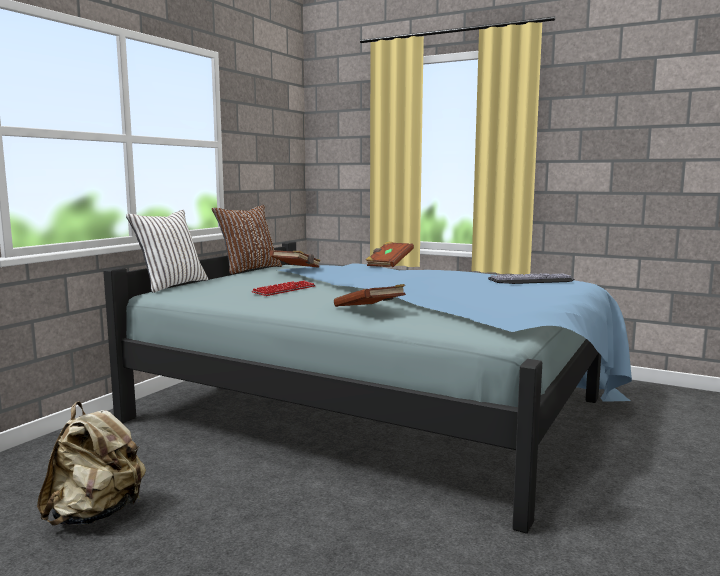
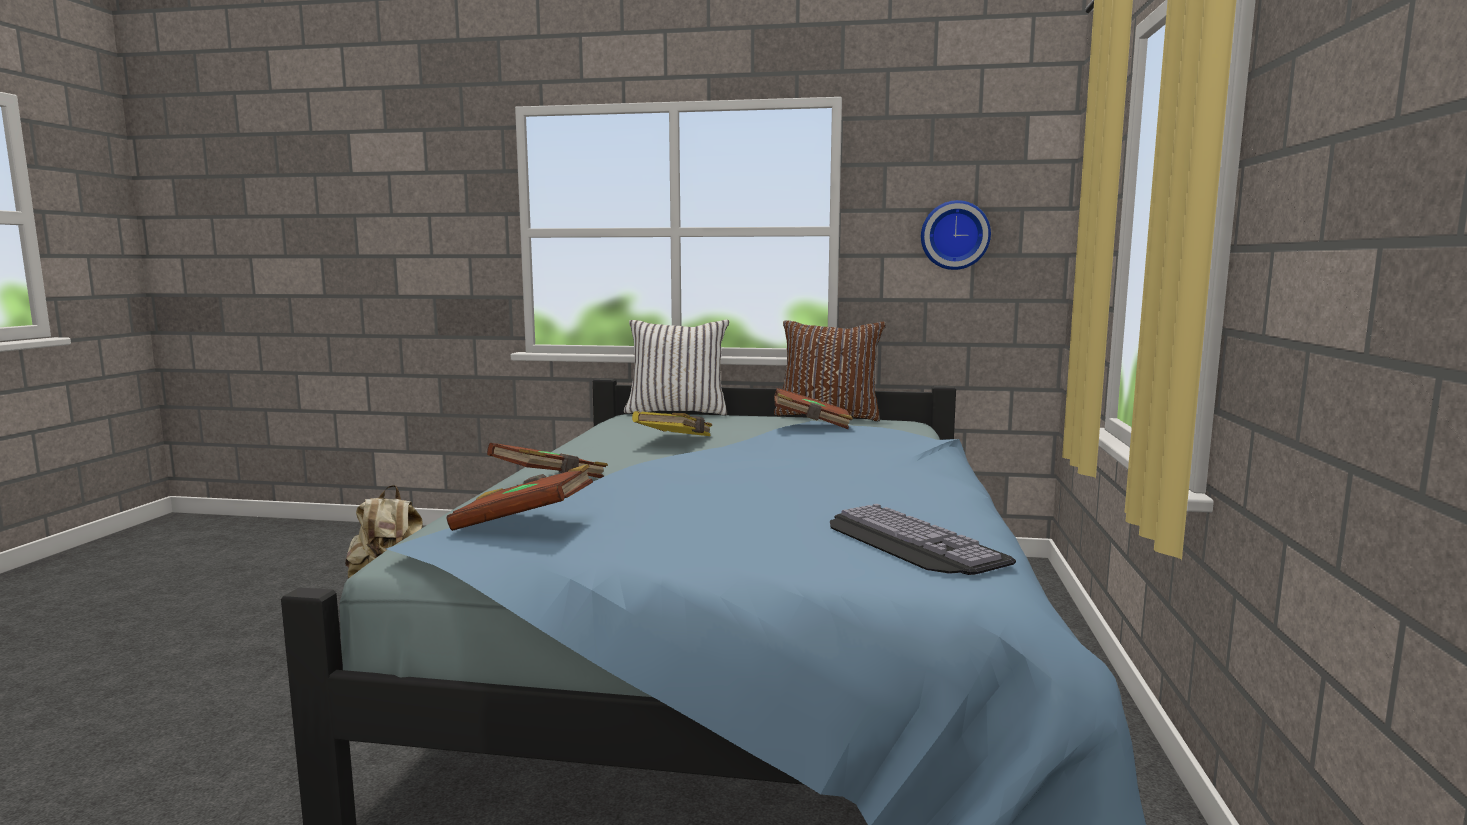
camera: 70 degrees right, 0 degrees up
keyboard [252,281,316,296] -> yellow book [632,411,712,436]
brown book [366,241,414,267] -> brown book moved to [447,464,593,531]
none -> wall clock [921,200,991,270]

